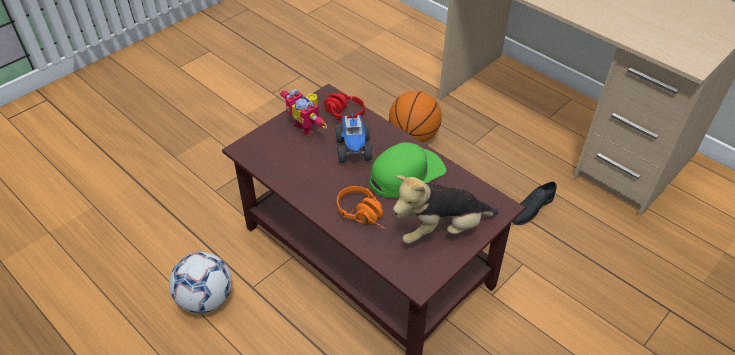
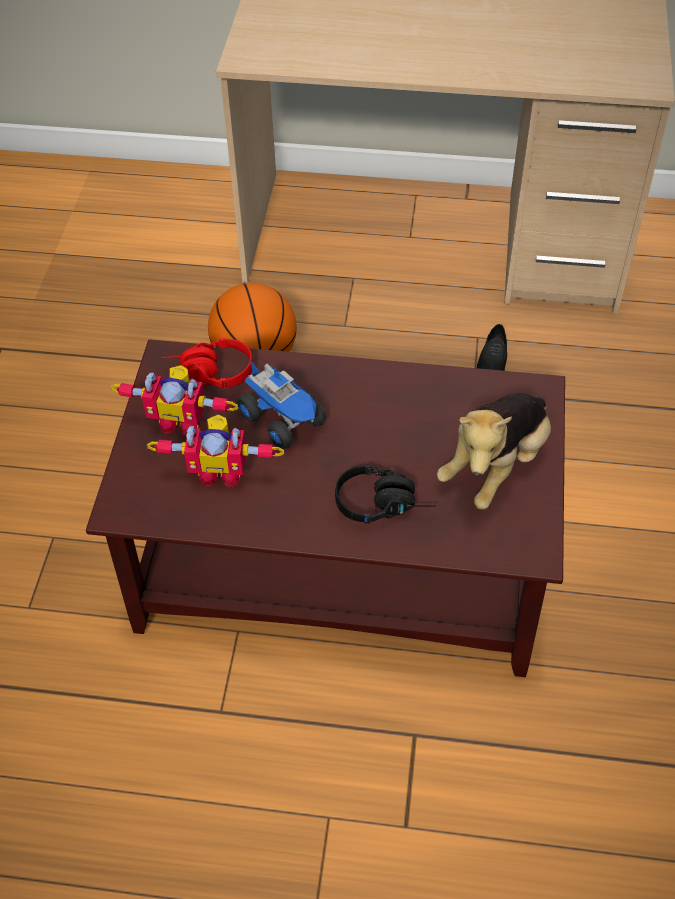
camera: 35 degrees left, 5 degrees up
football [169,252,232,314] -> none
orange headphones [336,186,385,229] -> black headphones [335,465,436,523]
green cap [369,142,446,198] -> none
none -> toy robot [147,415,284,487]

